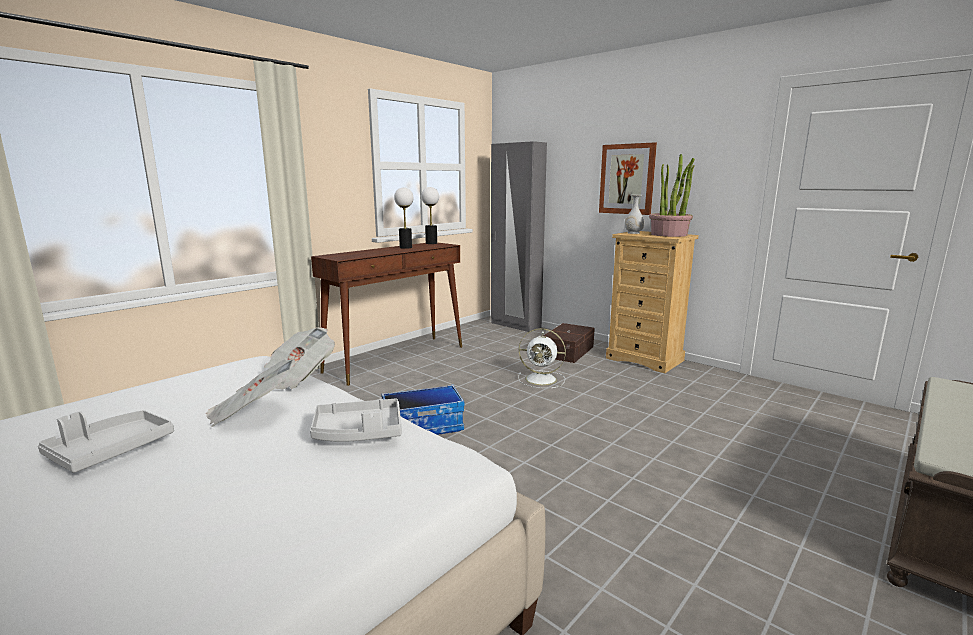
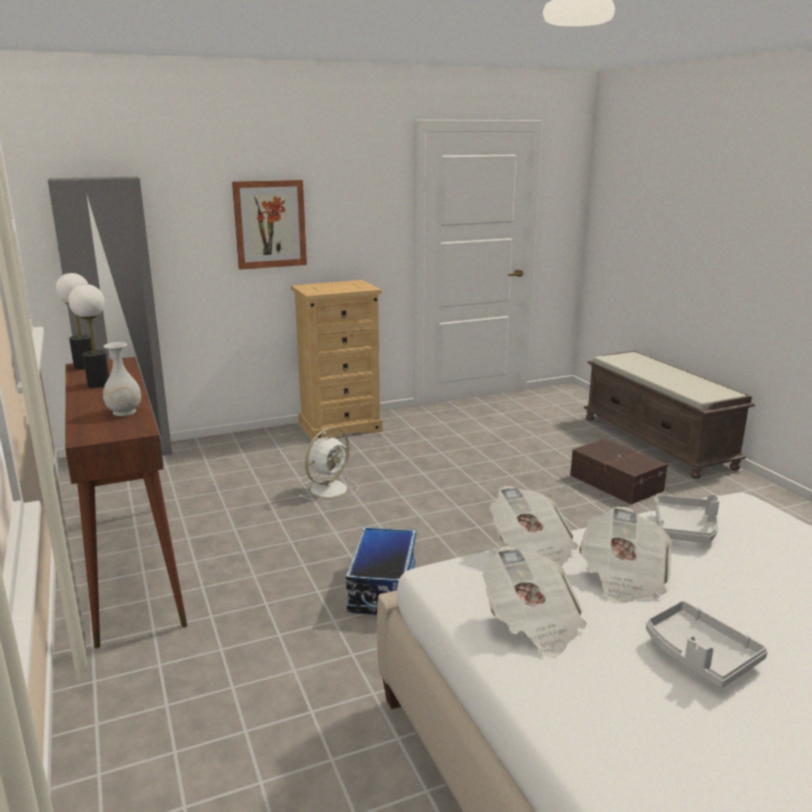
camera: 65 degrees left, 5 degrees up
brown storage box [543,323,595,363] -> brown storage box moved to [570,439,668,505]
white vase [624,195,644,234] -> white vase moved to [103,342,141,416]
potted plant [649,154,695,237] -> none
none -> newspaper [483,546,587,658]

